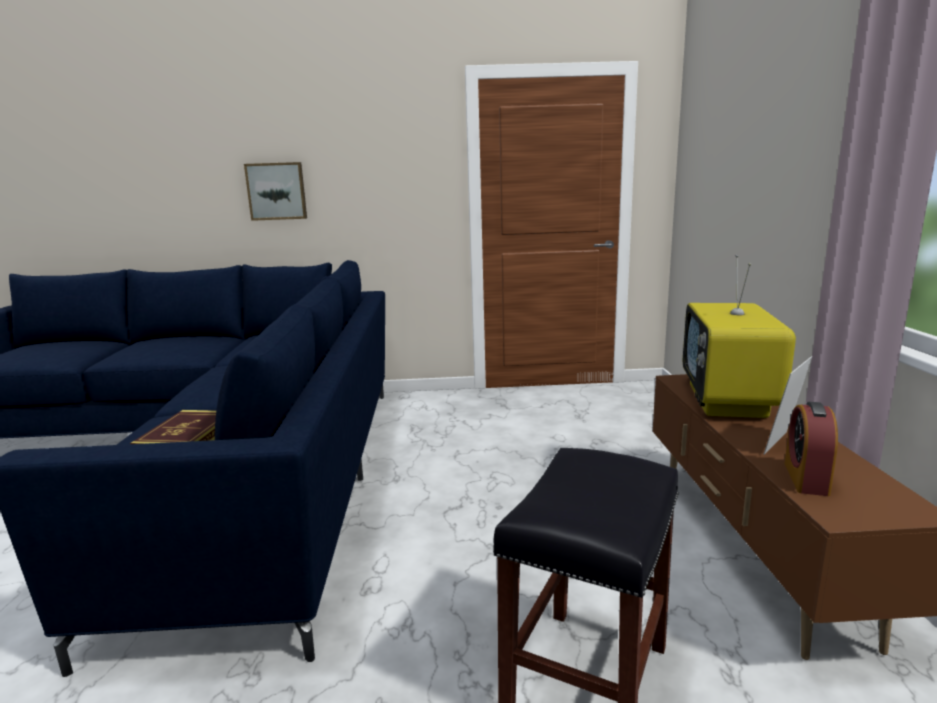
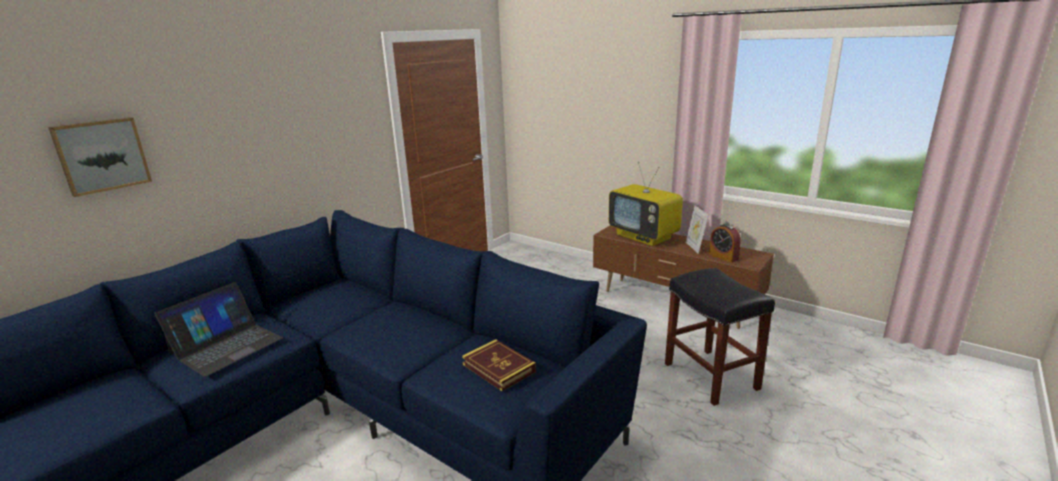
camera: 50 degrees left, 5 degrees up
picture [244,162,307,221] -> picture moved to [48,117,152,197]
none -> laptop [155,282,283,377]

